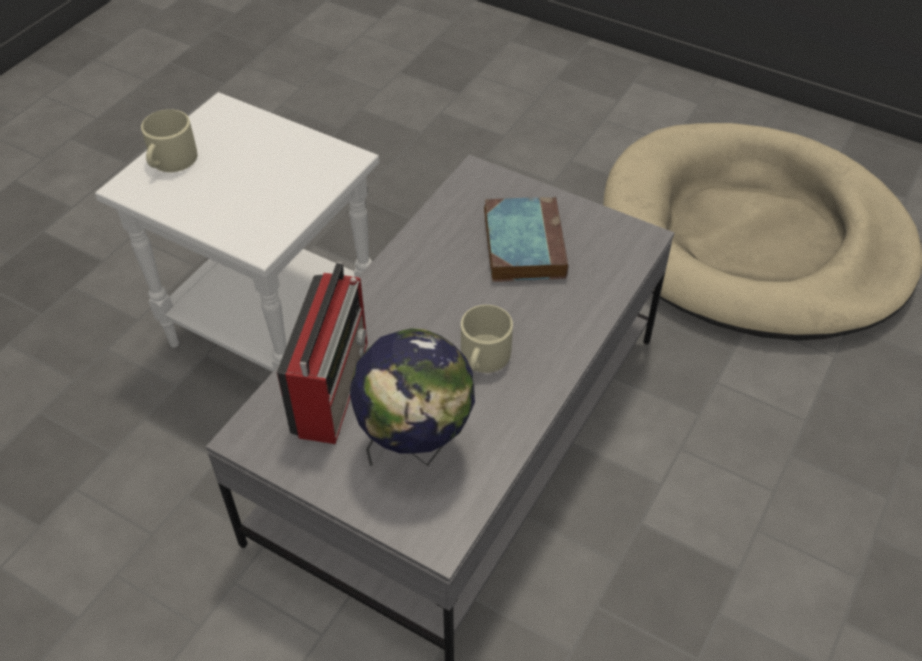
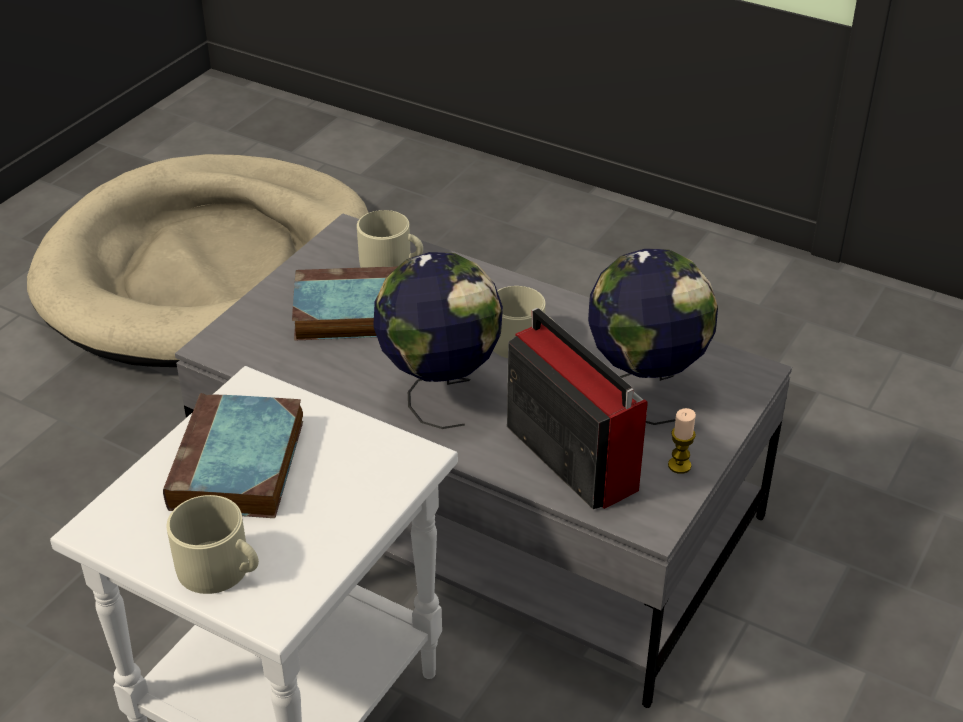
camera: 90 degrees left, 10 degrees down
radio [277,262,368,444] -> radio turned 45 degrees clockwise [507,308,648,509]
none -> book [163,393,303,518]
none -> beige mug [357,210,423,268]
none -> globe [373,252,503,429]
none -> candle [668,408,696,474]

